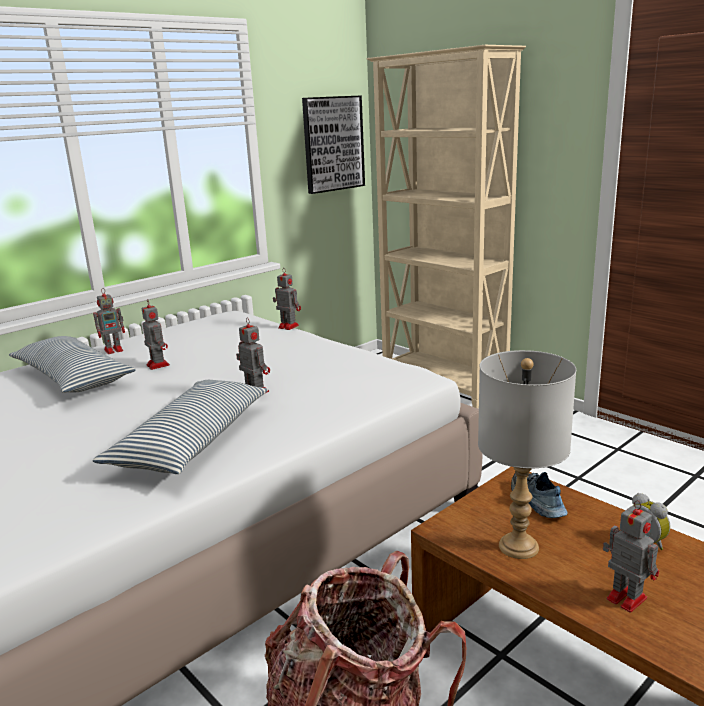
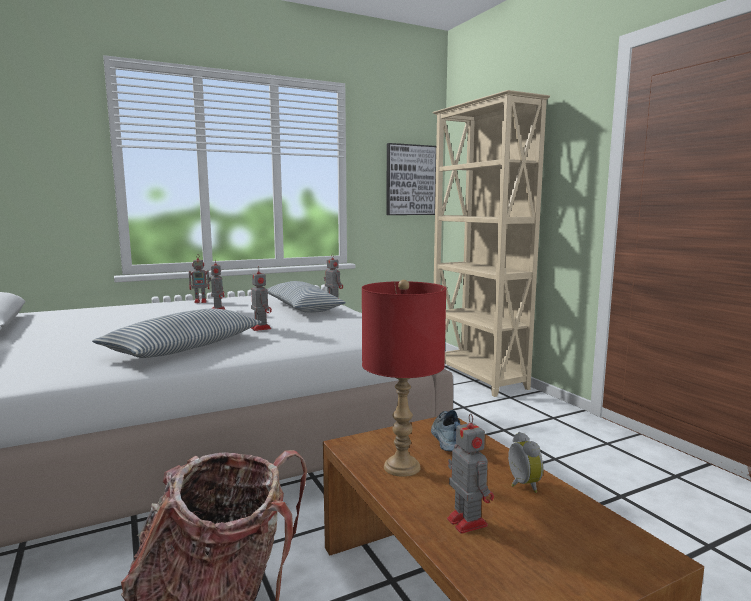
camera: 15 degrees right, 10 degrees down
pillow [9,336,136,393] -> pillow moved to [267,281,346,313]
grey table lamp [478,350,576,559] -> red table lamp [362,280,447,477]

